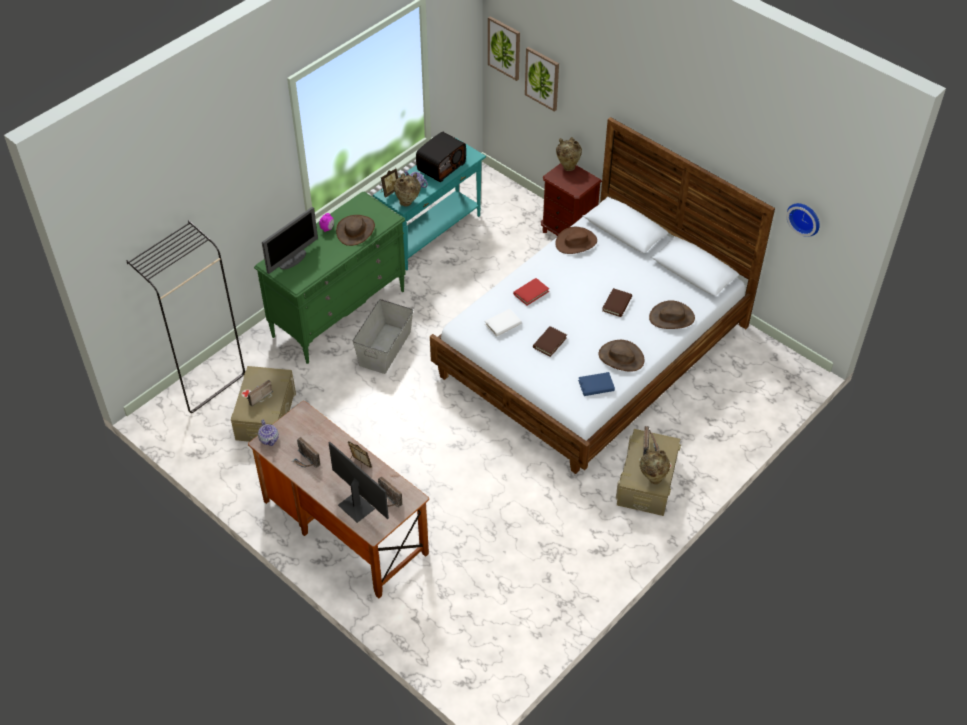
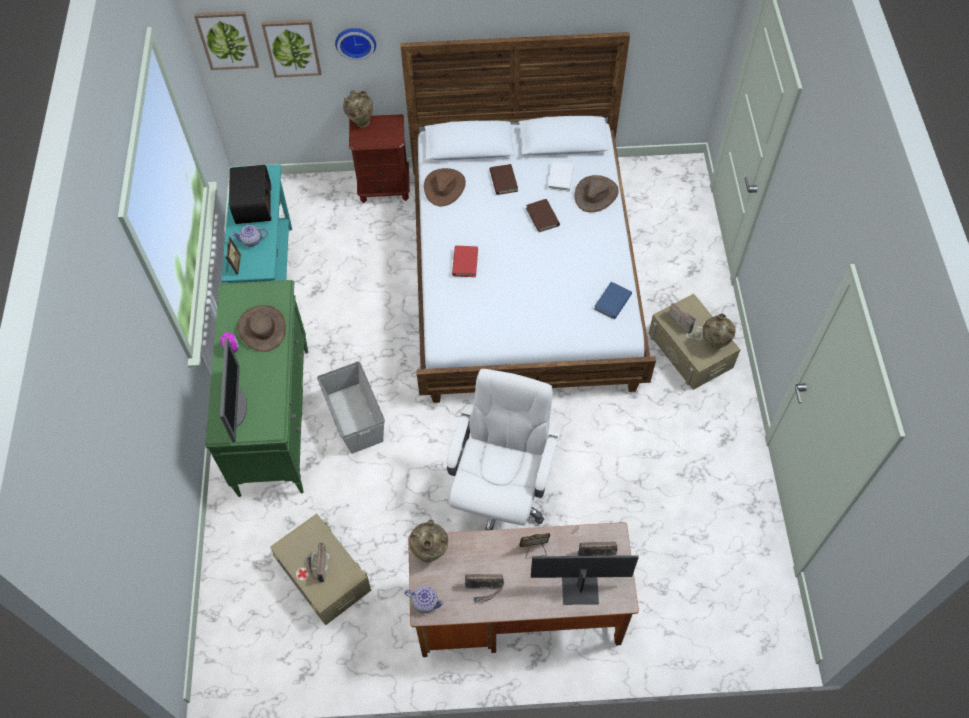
camera: 45 degrees left, 10 degrees up
black clothes rack [126,220,245,413] -> none
beige vase [394,173,421,206] -> beige vase moved to [409,519,448,562]
white book [485,309,522,337] -> white book moved to [548,161,574,192]
brown book [533,326,567,357] -> brown book moved to [490,164,518,195]
brown hat [599,340,644,372] -> none
wall clock [786,203,820,237] -> wall clock moved to [335,28,376,61]
none -> white office chair [446,369,558,530]

